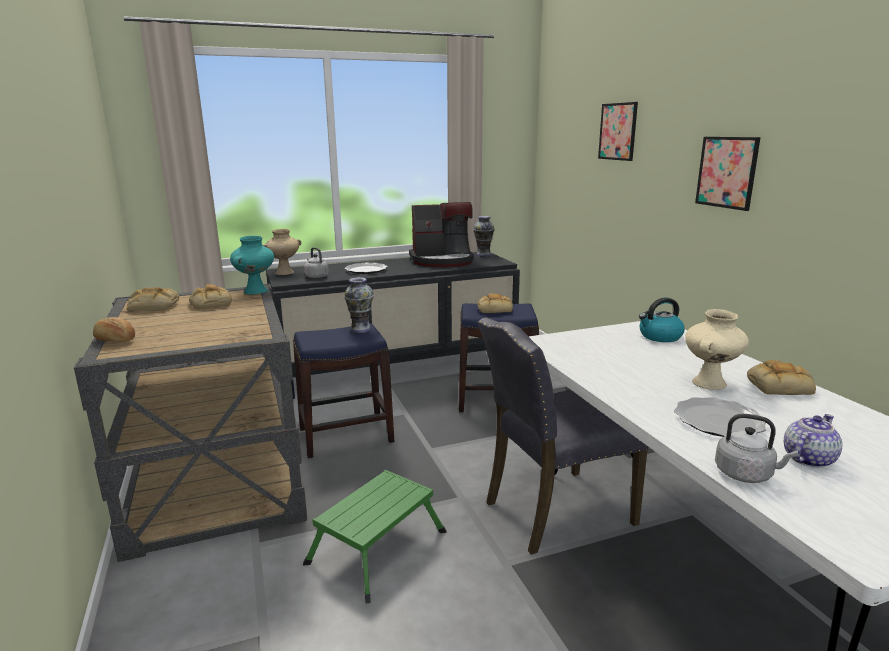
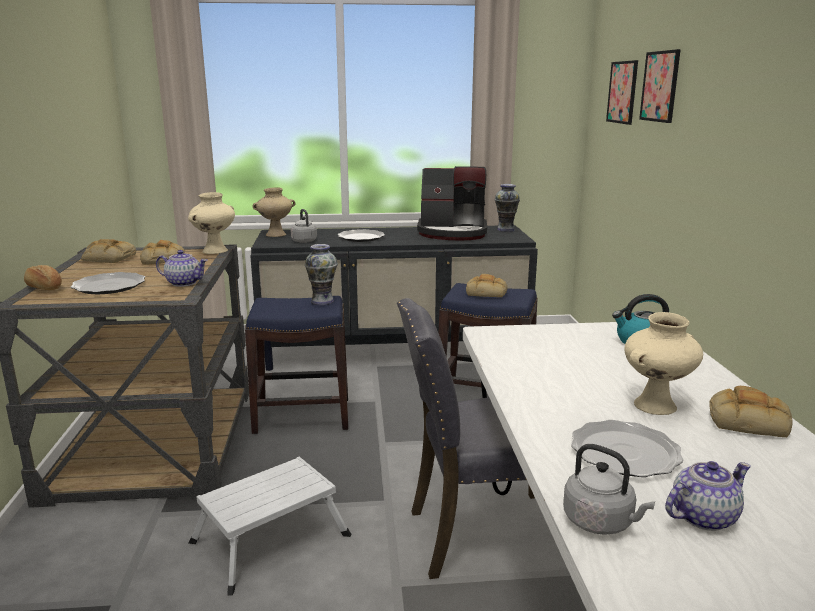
camera: 15 degrees right, 0 degrees up
turquoise vase [230,236,274,294] -> beige vase [188,192,235,254]
green step ladder [303,470,447,603] -> white step ladder [189,457,351,596]
picture [695,137,761,211] -> picture moved to [606,60,638,125]
none -> plate [71,272,145,294]
none -> teapot [156,250,208,287]

